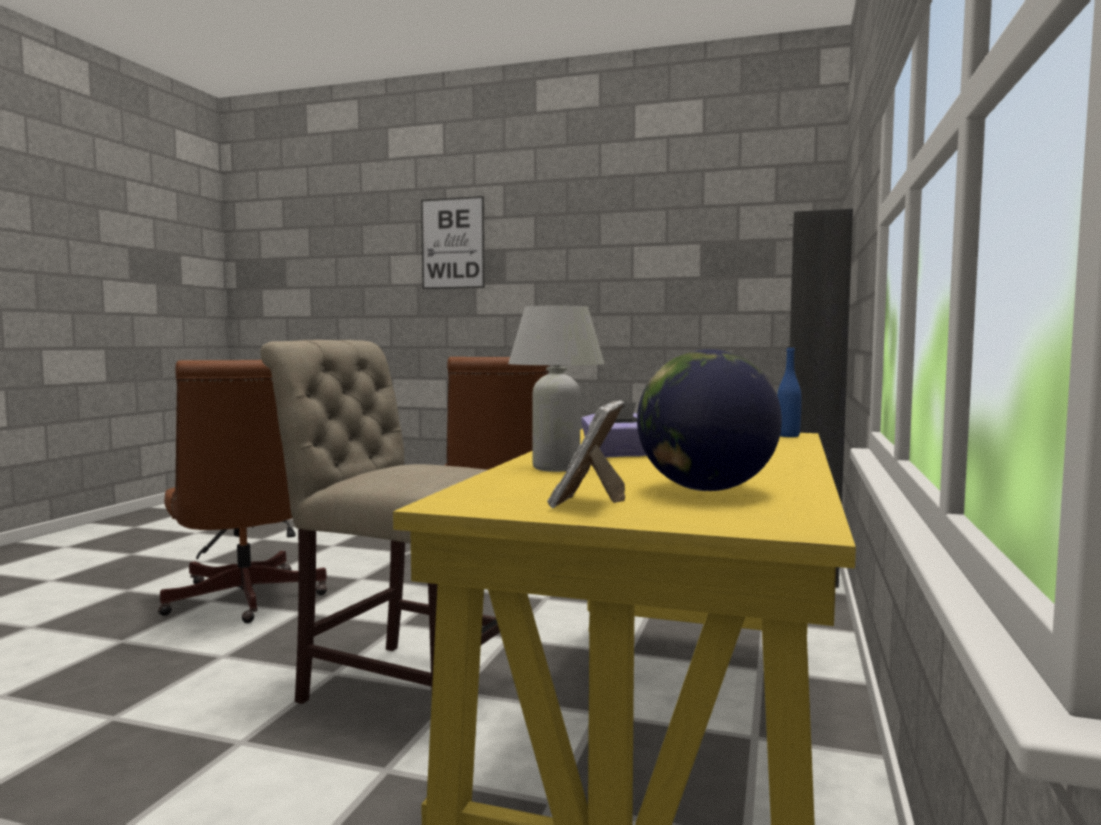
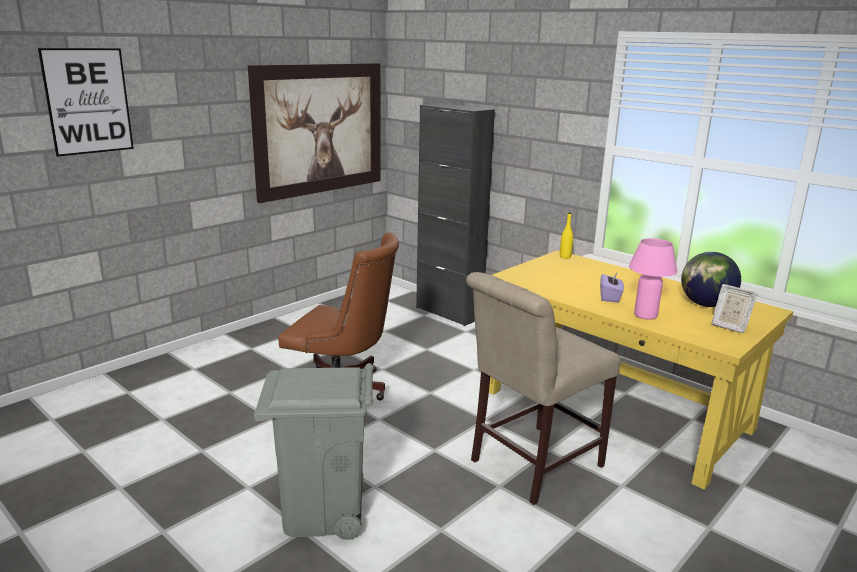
camera: 65 degrees left, 15 degrees up
brown office chair [158,360,327,623] -> grey trash can [254,363,374,540]
white table lamp [508,306,605,472] -> pink table lamp [629,238,677,320]
blue bottle [777,346,802,437] -> yellow bottle [560,213,573,259]
none -> picture [248,63,381,203]

